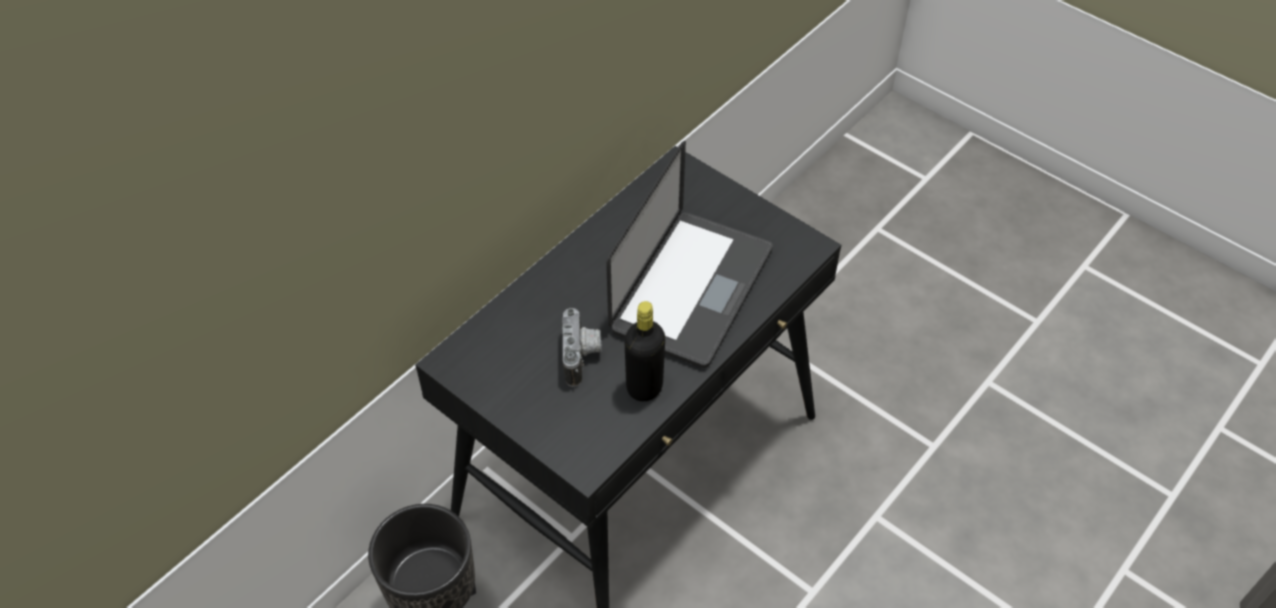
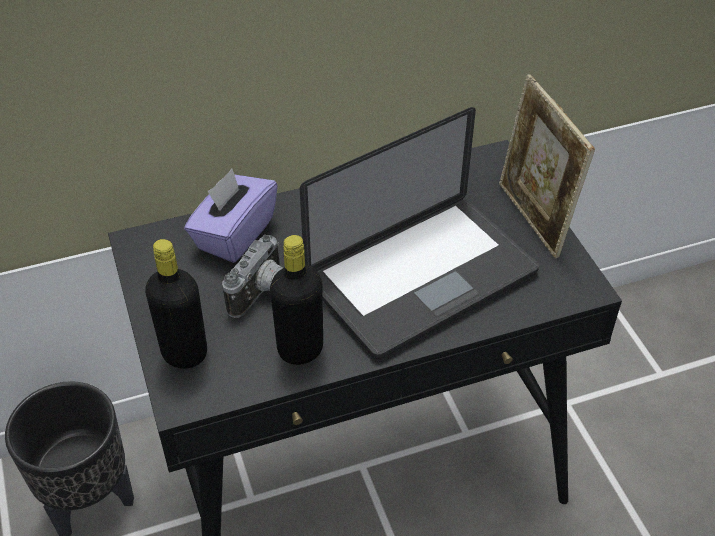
camera: 30 degrees right, 5 degrees down
none -> black bottle [145,239,207,369]
none -> purple tissue box [184,169,278,263]
none -> picture frame [499,74,595,259]

